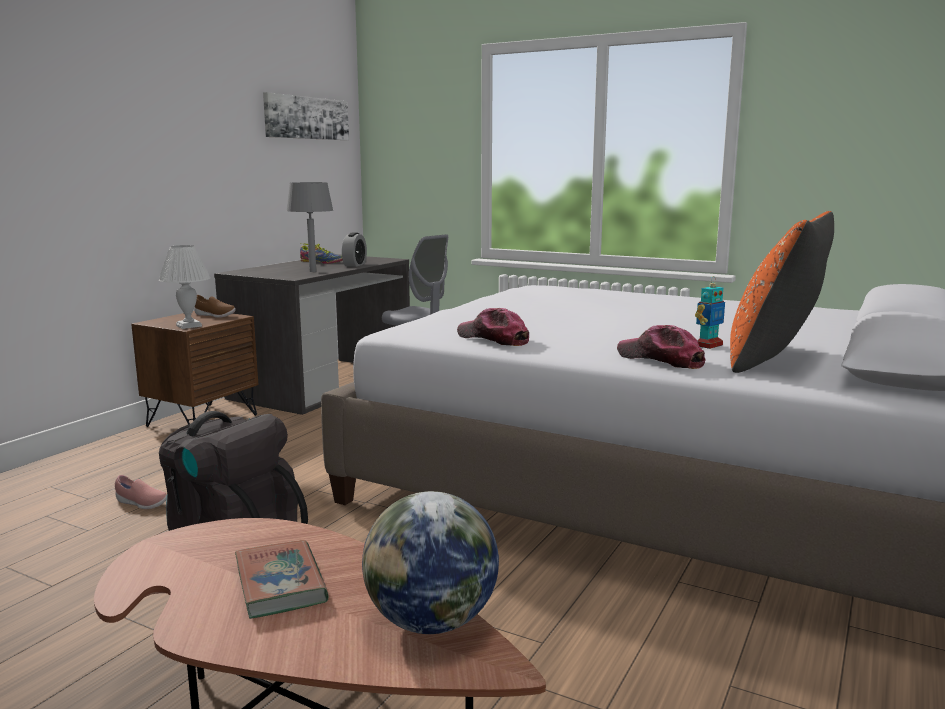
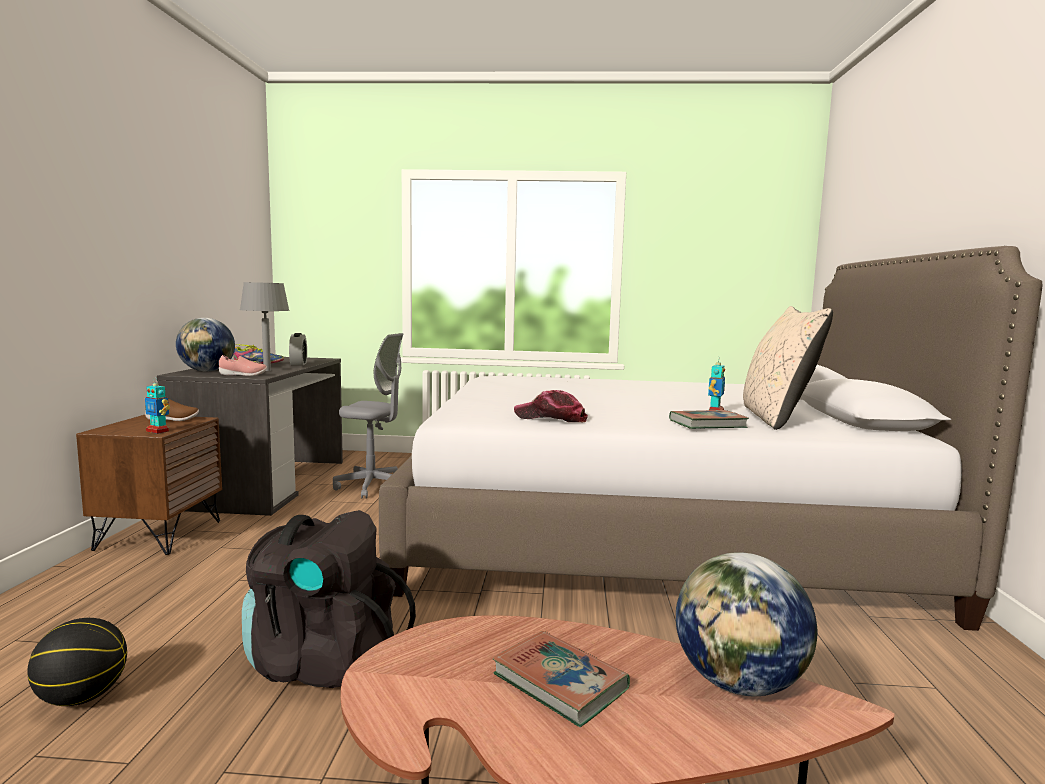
camera: 25 degrees left, 5 degrees down
pink shoe [115,475,167,509] -> pink shoe moved to [219,355,267,376]
white table lamp [159,245,211,329] -> toy robot [145,378,170,434]
picture [263,92,349,140] -> none
cap [617,325,706,369] -> book [669,410,749,429]
orange pillow [730,211,834,373] -> beige pillow [743,306,833,430]
none -> basketball [27,618,127,706]
none -> globe [176,318,235,372]

